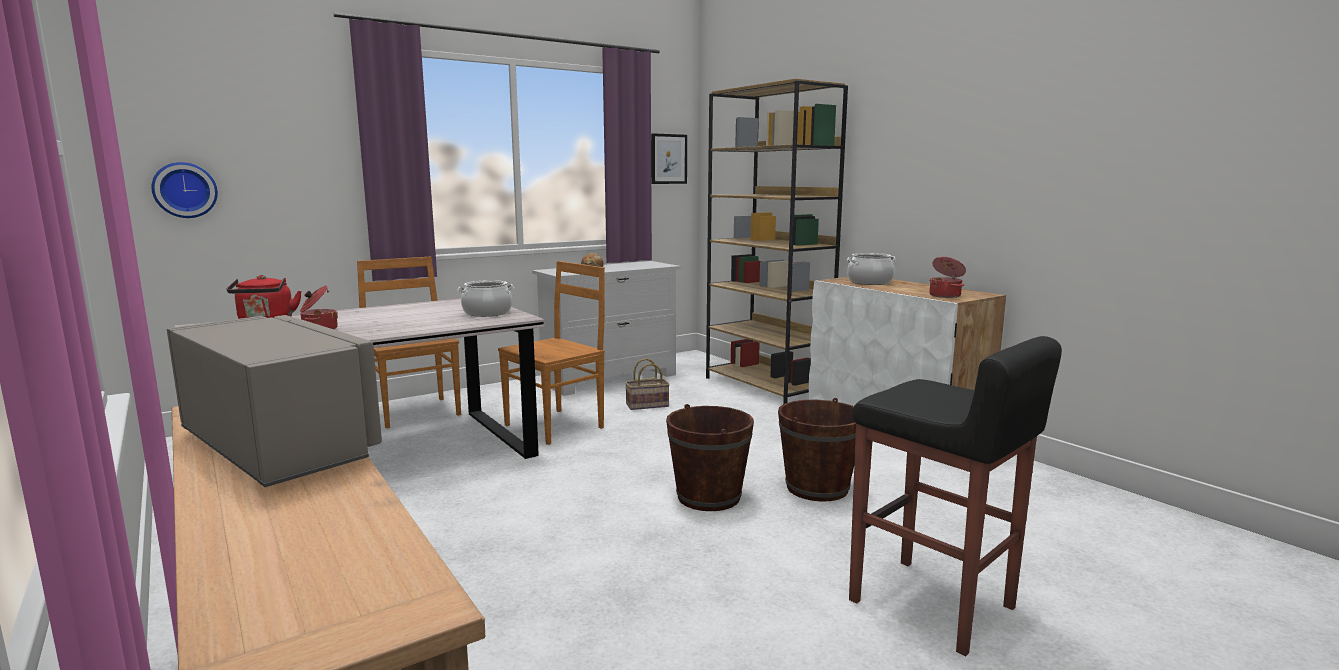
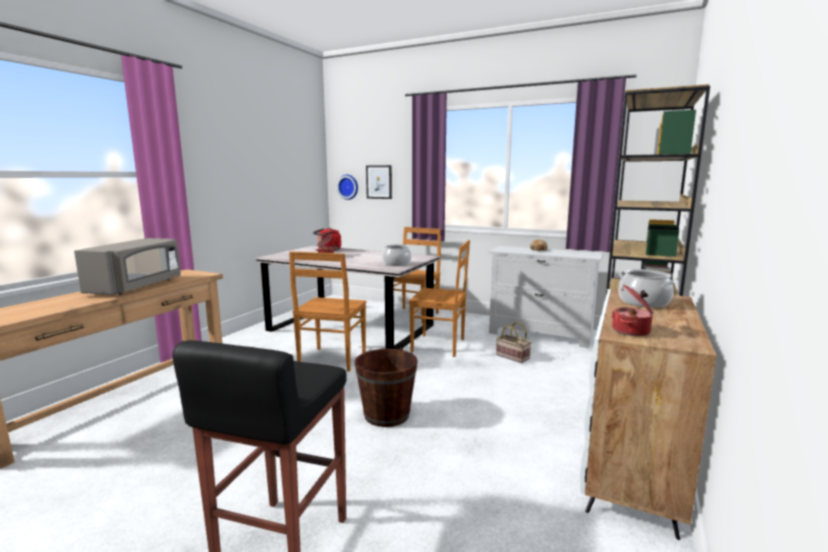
camera: 60 degrees right, 0 degrees up
picture [651,133,687,184] -> picture moved to [366,165,392,199]
brown bucket [778,398,856,502] -> none
none -> brown chair [289,251,366,372]

